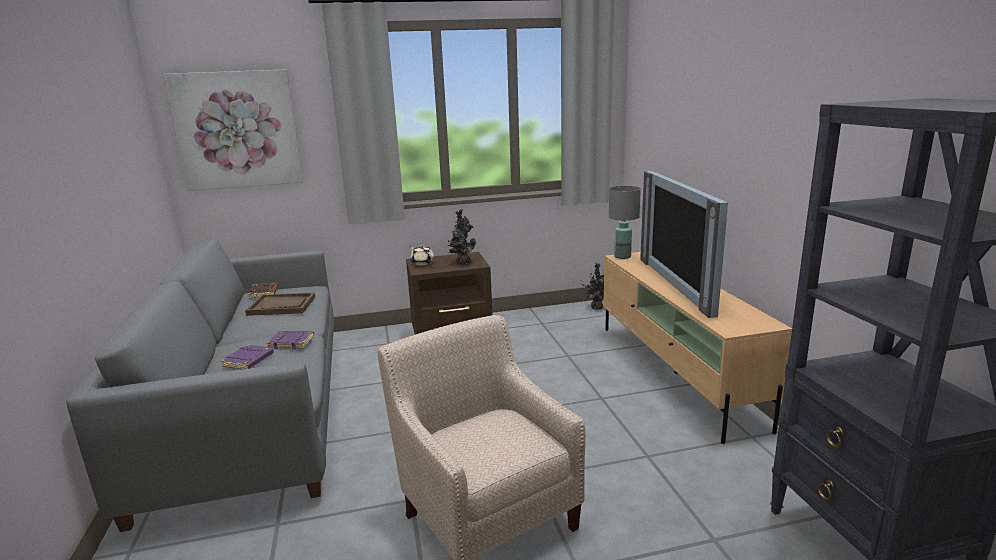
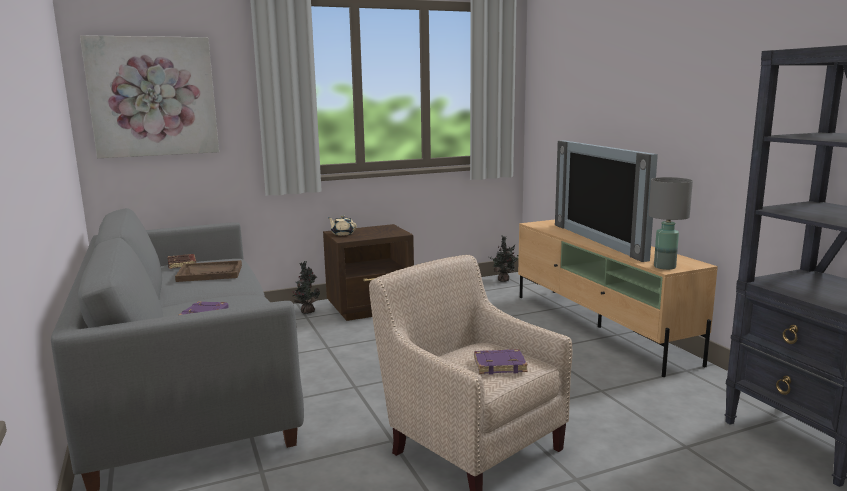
camera: 10 degrees left, 5 degrees down
purple book [267,331,314,349] -> purple book moved to [474,349,528,375]
potted plant [448,209,476,264] -> potted plant moved to [292,261,320,314]
grey table lamp [609,186,641,259] -> grey table lamp moved to [649,177,693,270]

